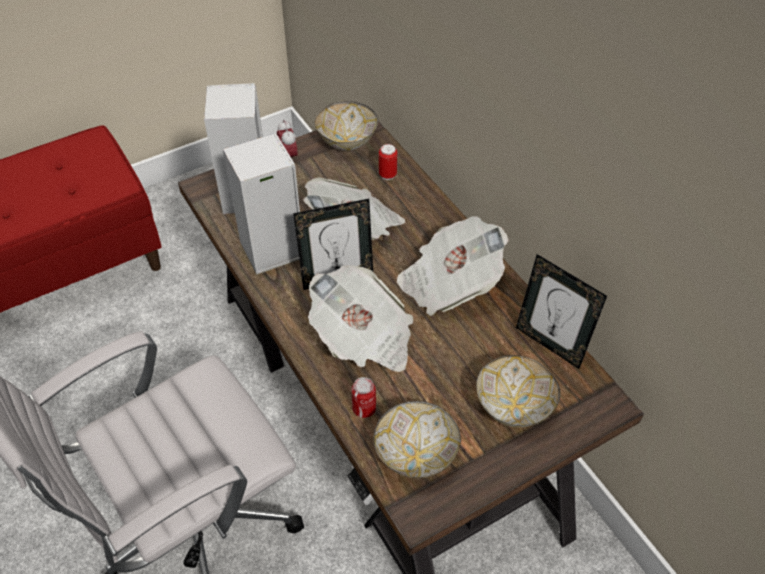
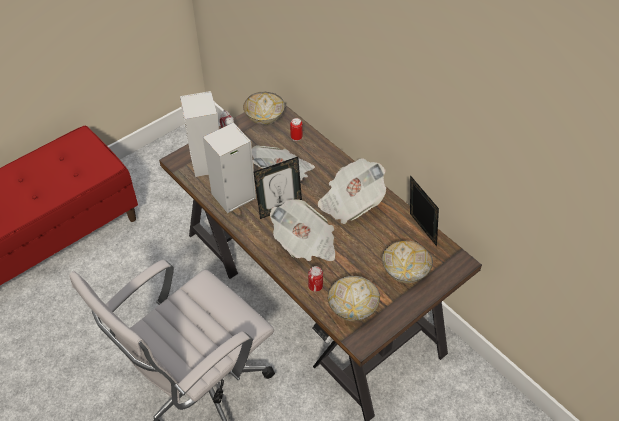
camera: 10 degrees left, 0 degrees up
picture frame [516,254,607,369] -> picture frame turned 150 degrees counterclockwise [410,175,439,246]

